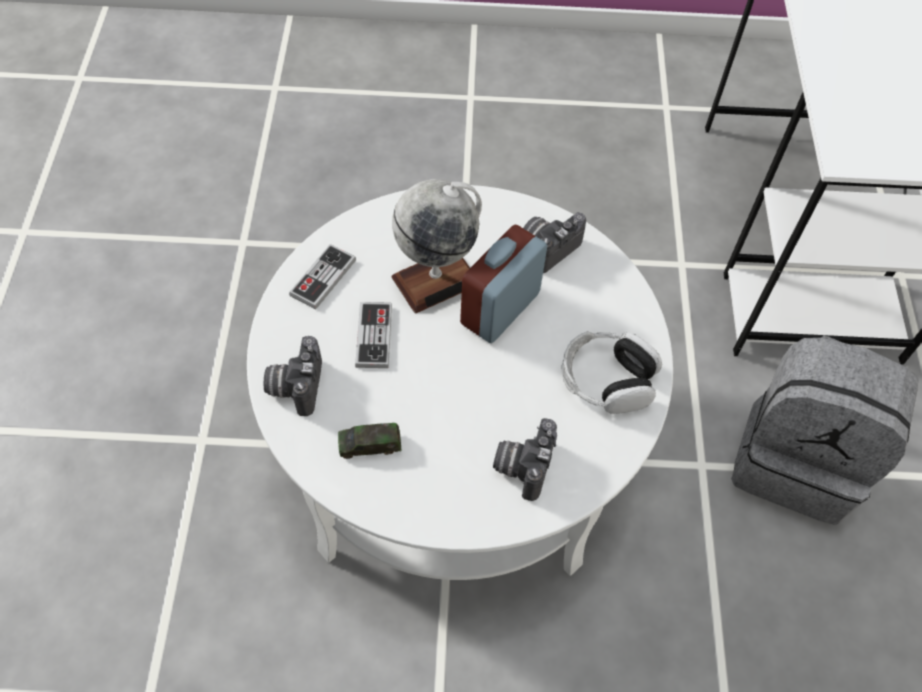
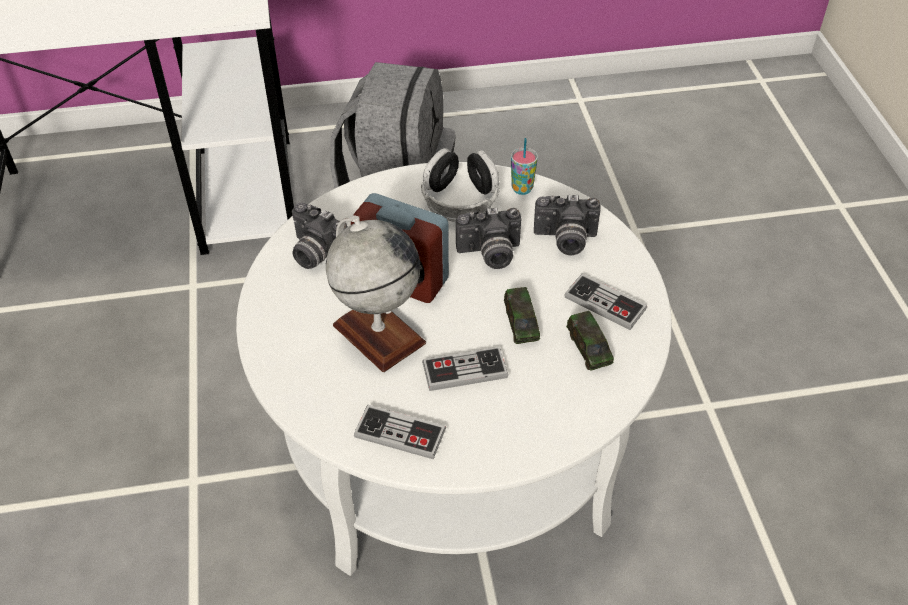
camera: 100 degrees left, 10 degrees down
camera [263,336,322,416] -> camera moved to [456,207,522,269]
none -> toy car [504,287,540,344]
none -> cup [511,138,538,195]
none -> game controller [564,274,647,330]

